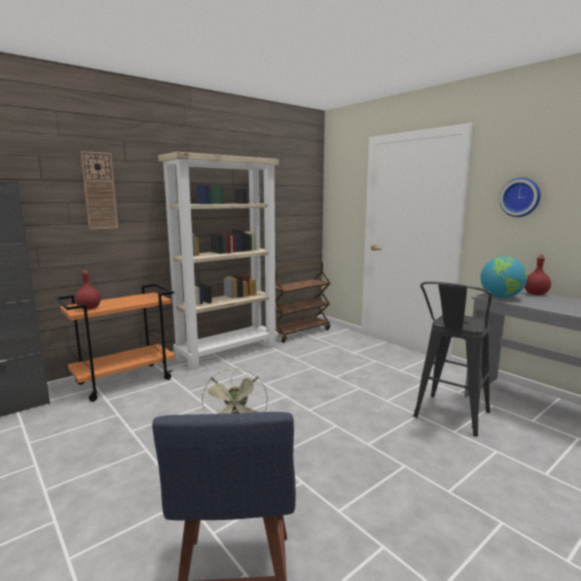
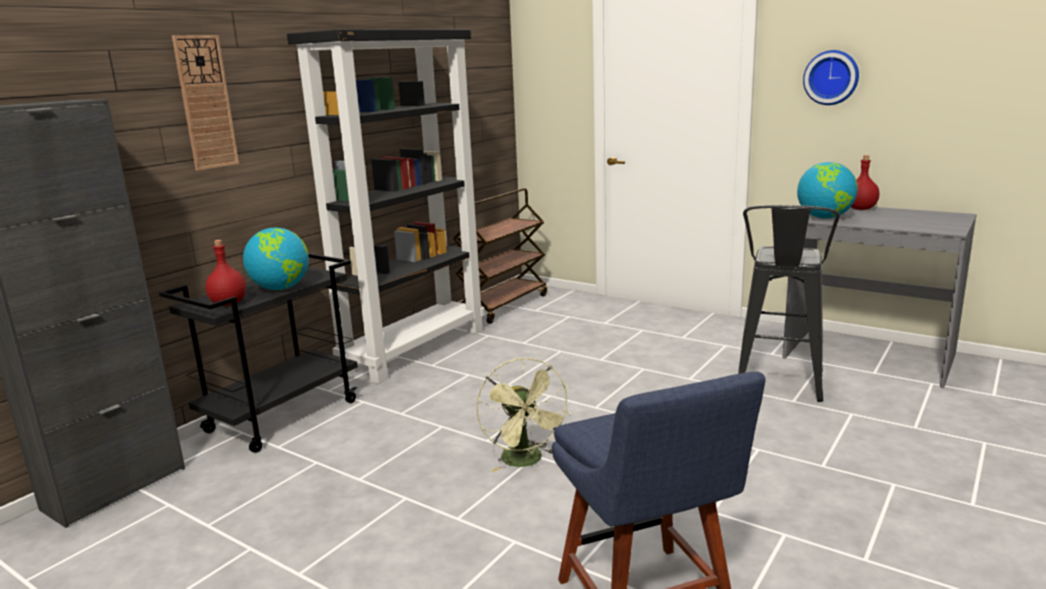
camera: 15 degrees left, 5 degrees up
orange cart [55,284,175,402] -> black cart [159,253,358,453]
beige bookcase [158,152,279,370] -> black bookcase [287,29,485,384]
none -> globe [243,228,309,290]

